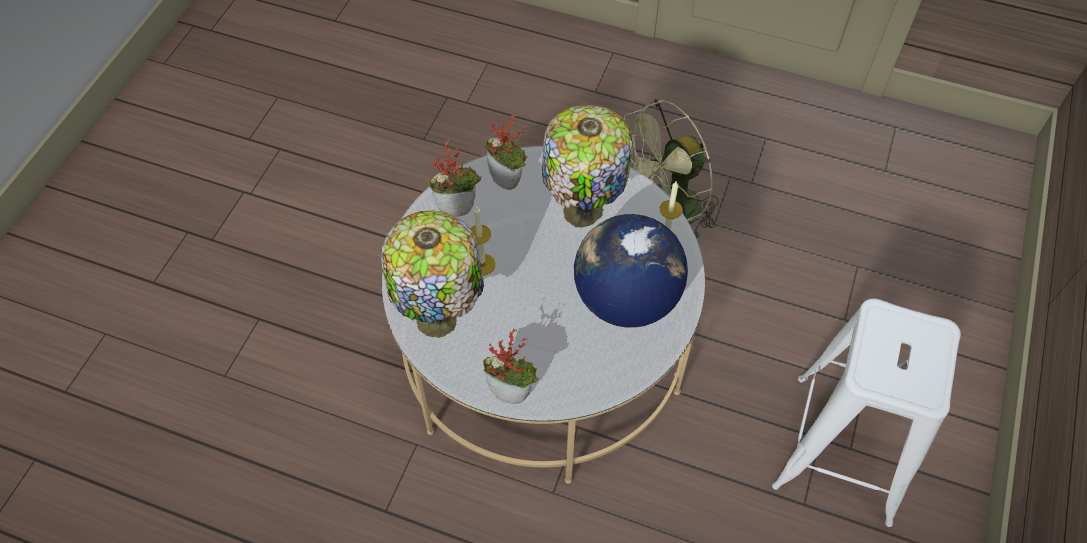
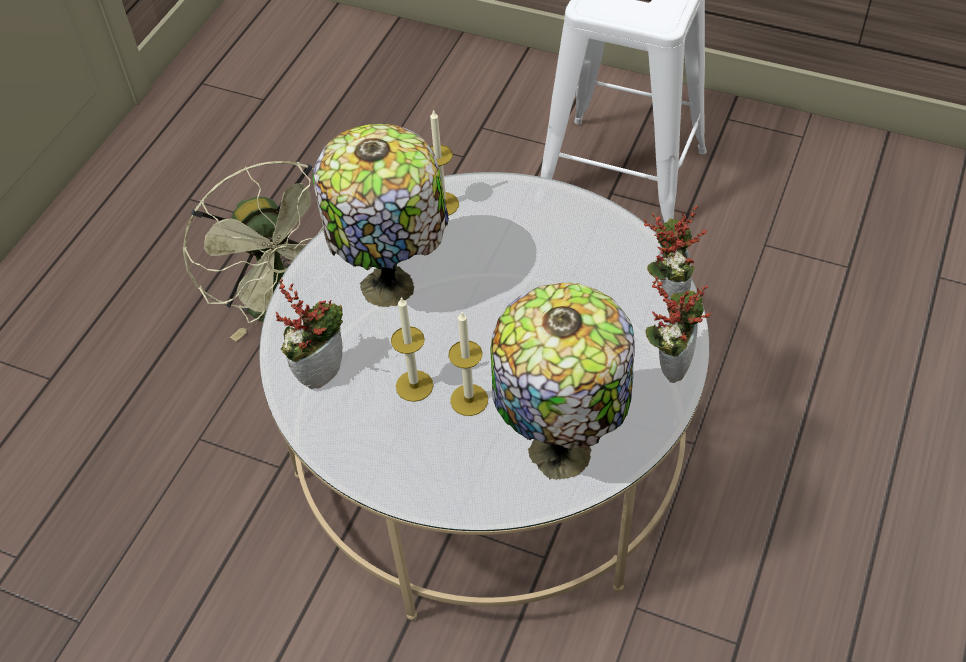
camera: 85 degrees left, 5 degrees down
potted plant [429,140,481,217] -> potted plant moved to [643,205,707,300]
globe [574,214,688,328] -> none
none -> candle [391,296,433,402]

